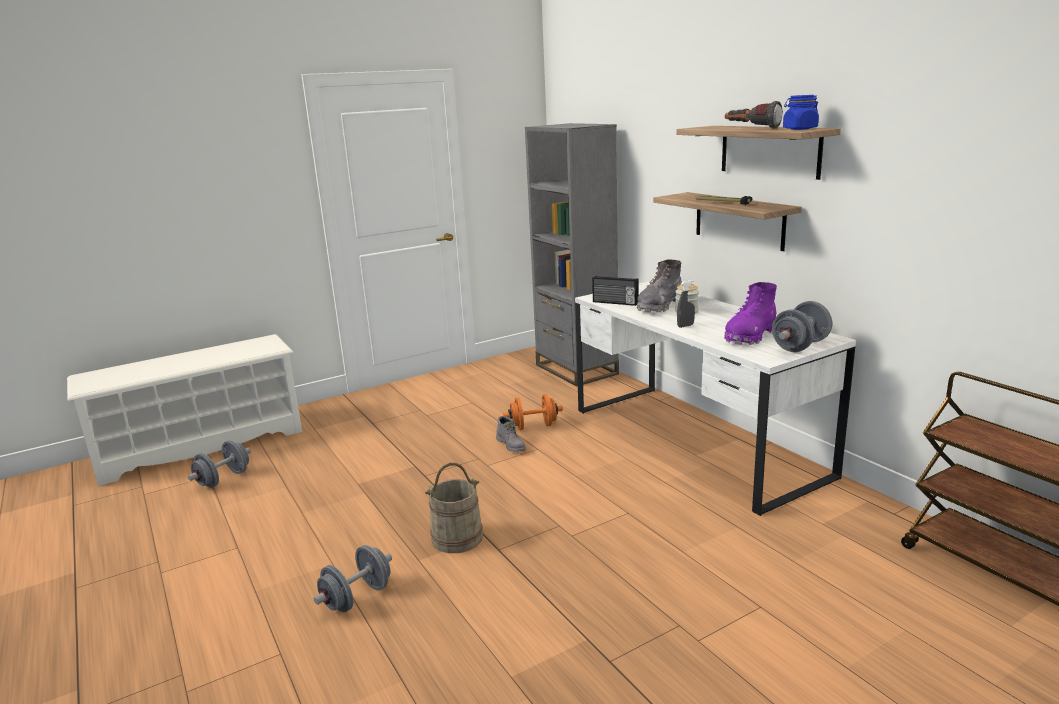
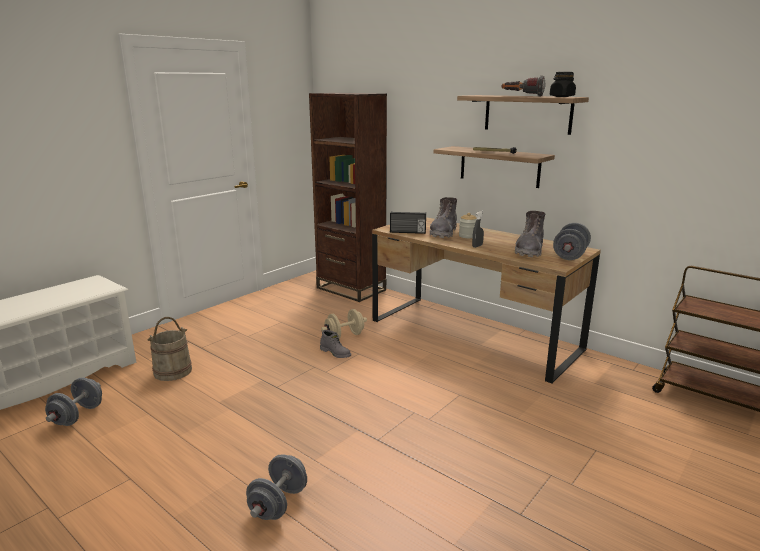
camera: 20 degrees left, 0 degrees up
beige bucket [425,463,483,553] -> beige bucket moved to [147,317,192,381]
orange dumbbell [503,394,563,430] -> beige dumbbell [321,309,367,339]
grey bookcase [525,123,619,387] -> brown bookcase [309,93,387,302]
white desk [575,281,856,516] -> brown desk [372,217,601,384]
purple boot [724,282,777,345] -> grey boot [515,211,546,257]
blue jar [783,95,819,130] -> black jar [550,72,576,97]

